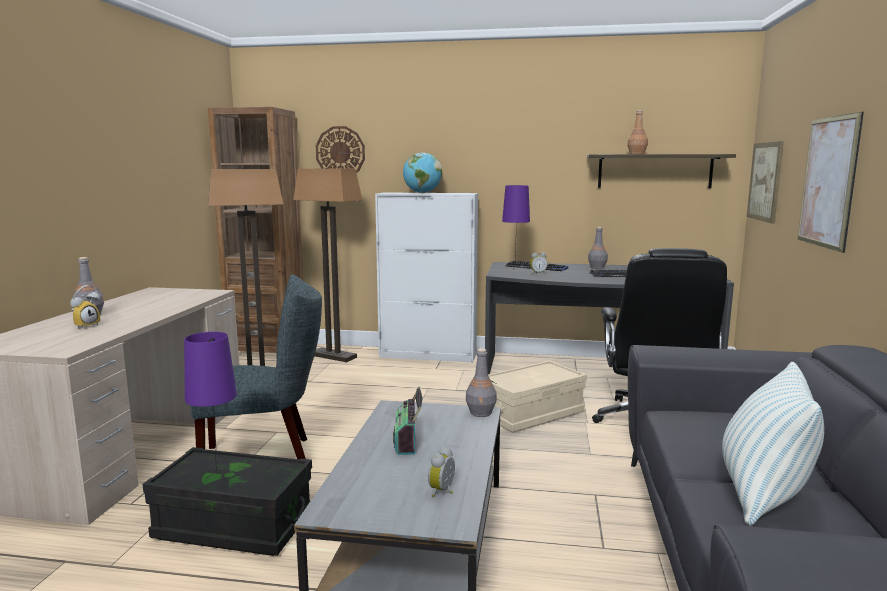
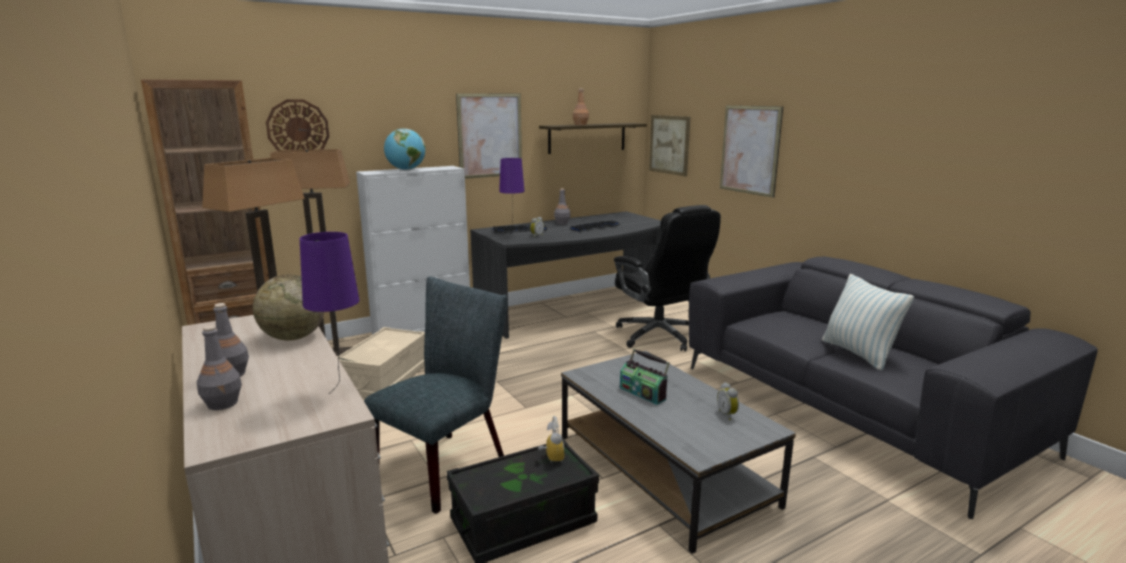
camera: 40 degrees left, 5 degrees up
alarm clock [70,285,101,328] -> alarm clock moved to [538,416,565,462]
purple table lamp [184,332,237,479] -> purple table lamp moved to [300,232,359,394]
grey bottle [466,348,497,417] -> grey bottle moved to [197,325,242,410]
beige storage box [488,360,587,433] -> beige storage box moved to [337,327,425,399]
none -> globe [253,274,324,340]
none -> picture [456,94,522,179]

